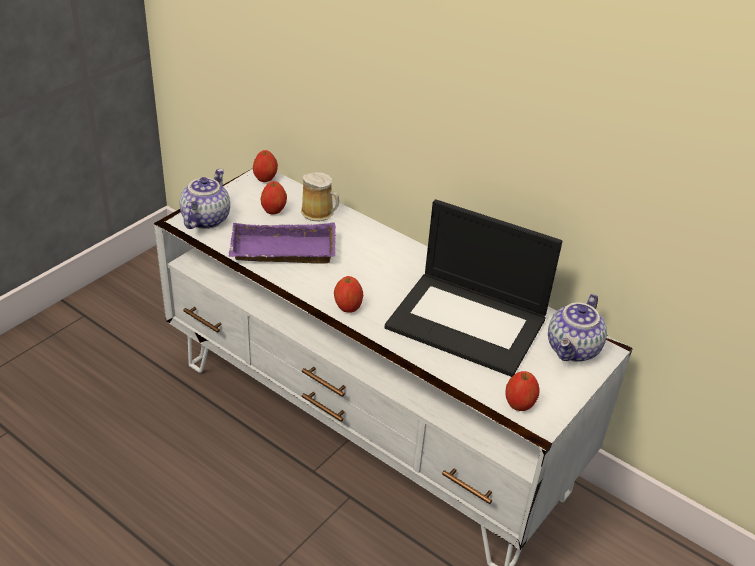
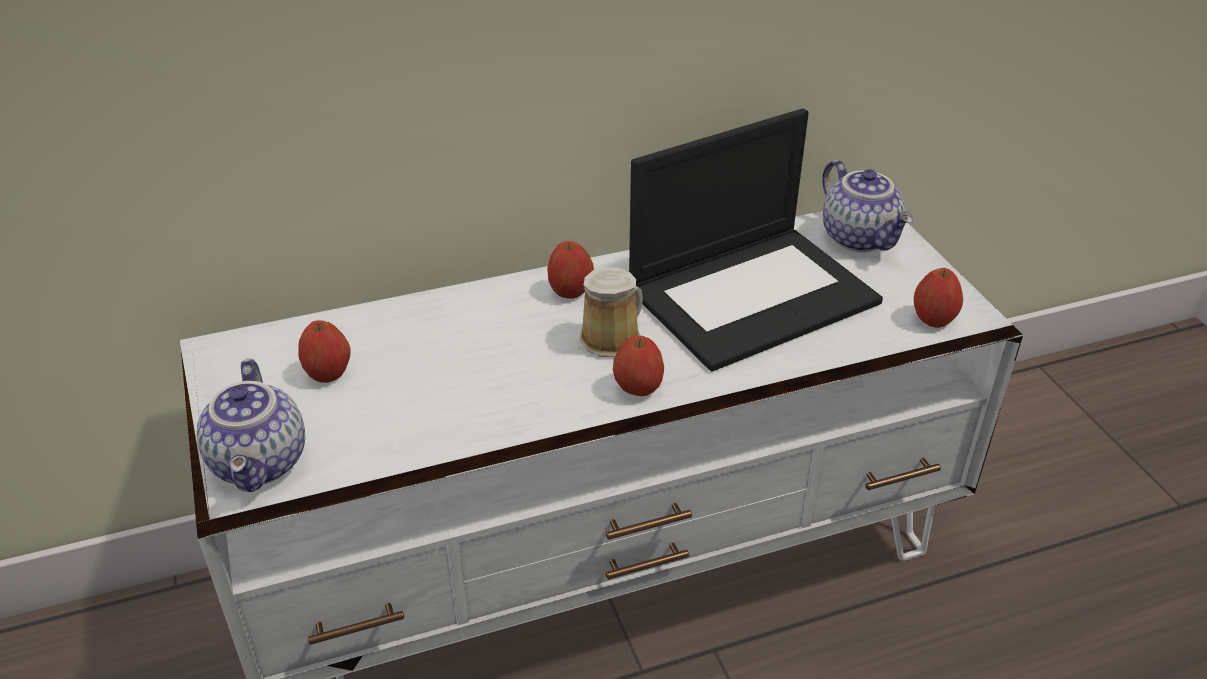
camera: 55 degrees left, 0 degrees up
teapot [180,169,230,229] -> teapot turned 150 degrees counterclockwise [196,359,305,492]
purple tray [228,223,336,264] -> none
apple [253,150,278,182] -> apple moved to [547,241,594,298]
mug [301,172,340,221] -> mug moved to [579,267,643,357]

